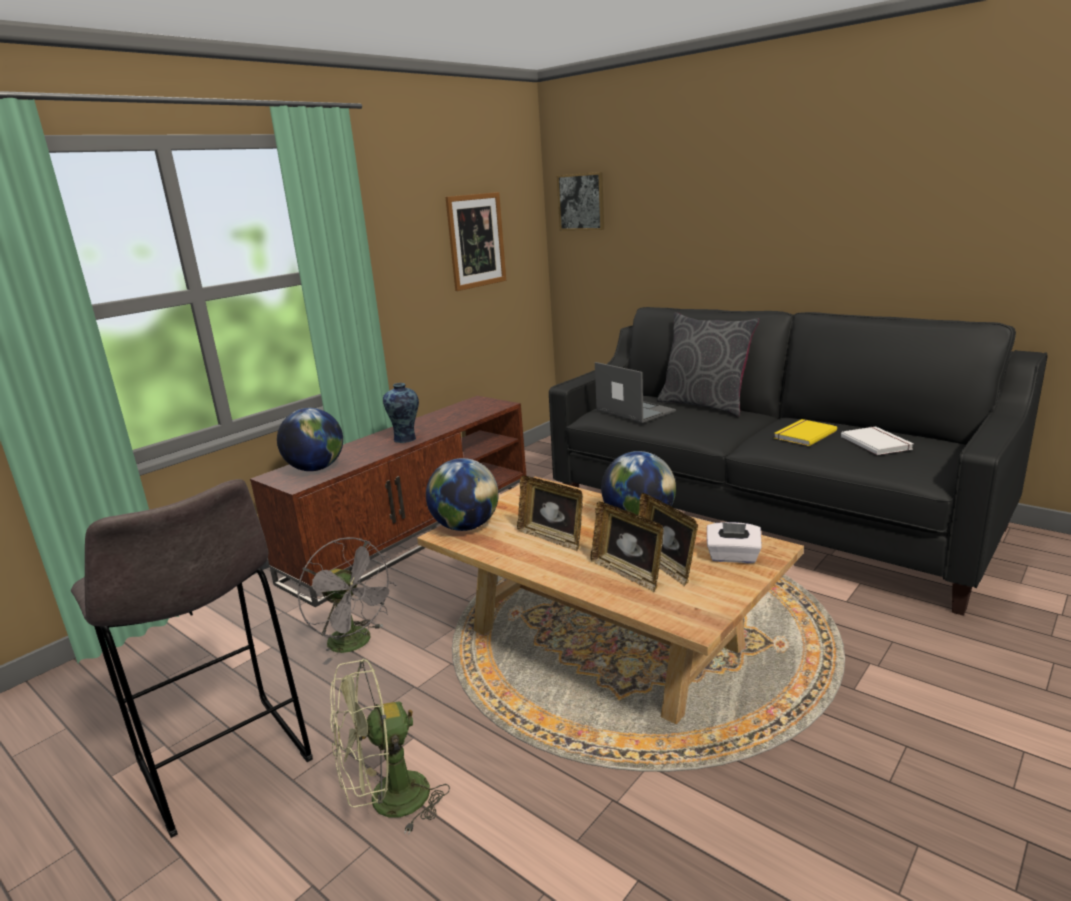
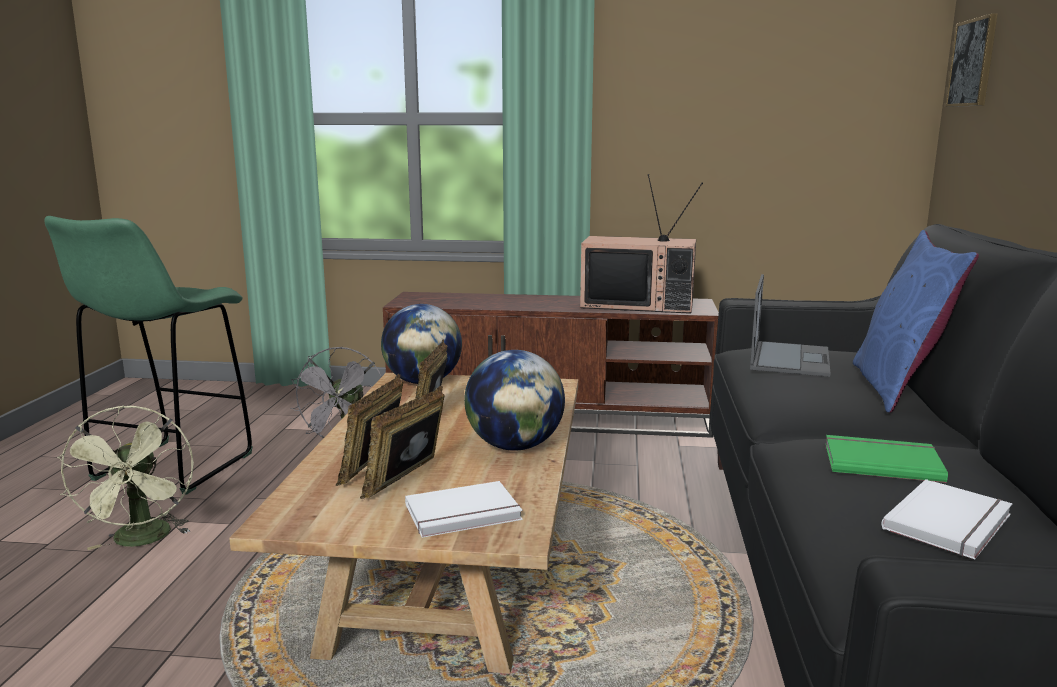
camera: 55 degrees right, 5 degrees down
grey stool [71,479,313,838] -> green stool [45,216,253,494]
globe [277,408,343,471] -> none
green fan [330,659,450,835] -> green fan turned 135 degrees counterclockwise [57,405,194,550]
vase [383,383,419,443] -> none
picture [445,192,506,291] -> none
grey pillow [657,312,759,416] -> blue pillow [853,230,979,413]
white tissue box [707,522,762,563] -> white book [405,481,522,538]
yellow book [774,419,837,446] -> green book [825,435,948,483]
none -> television [580,174,703,314]

